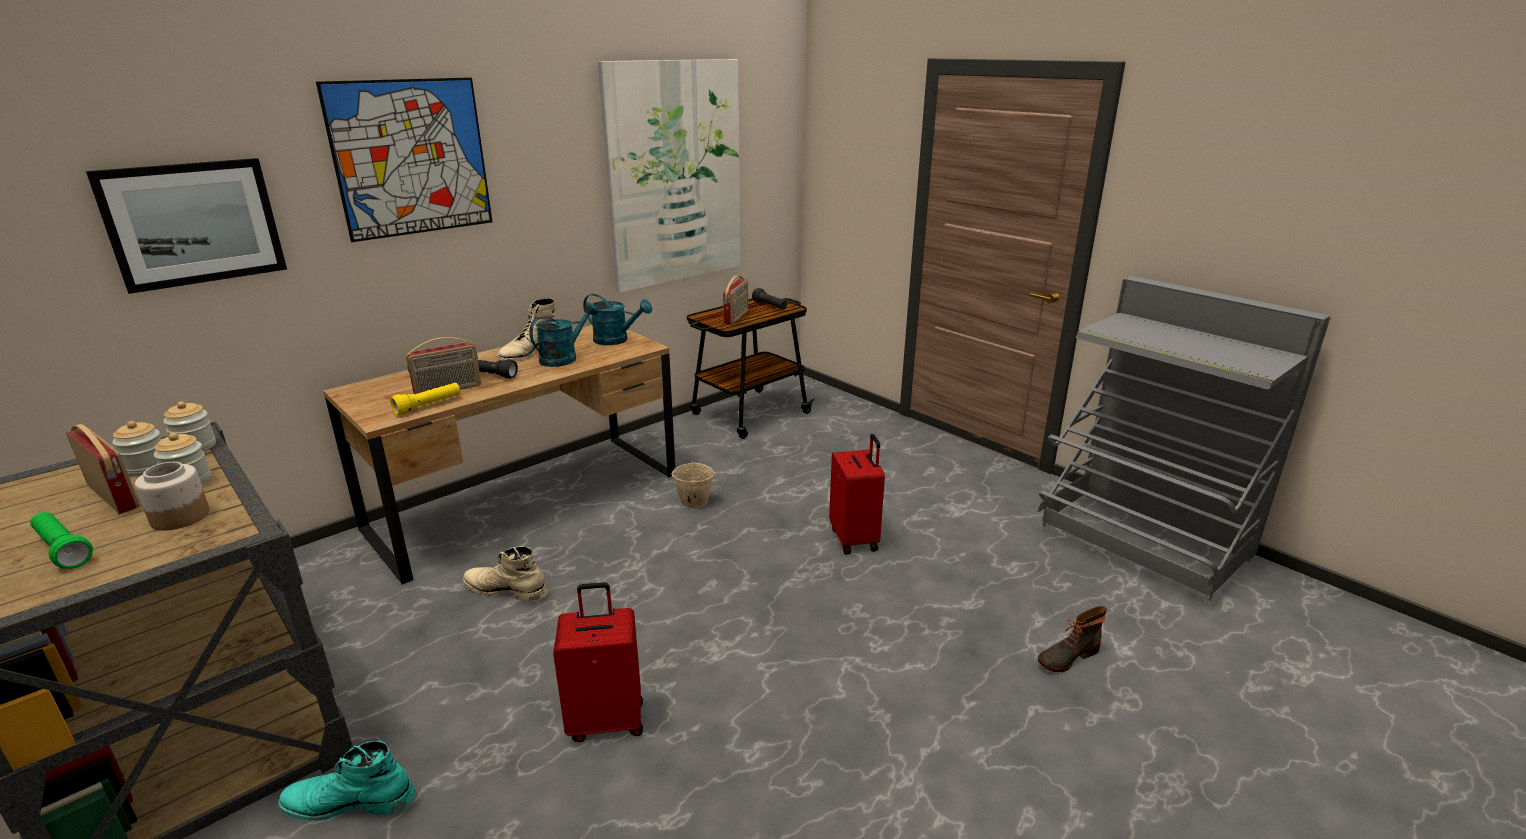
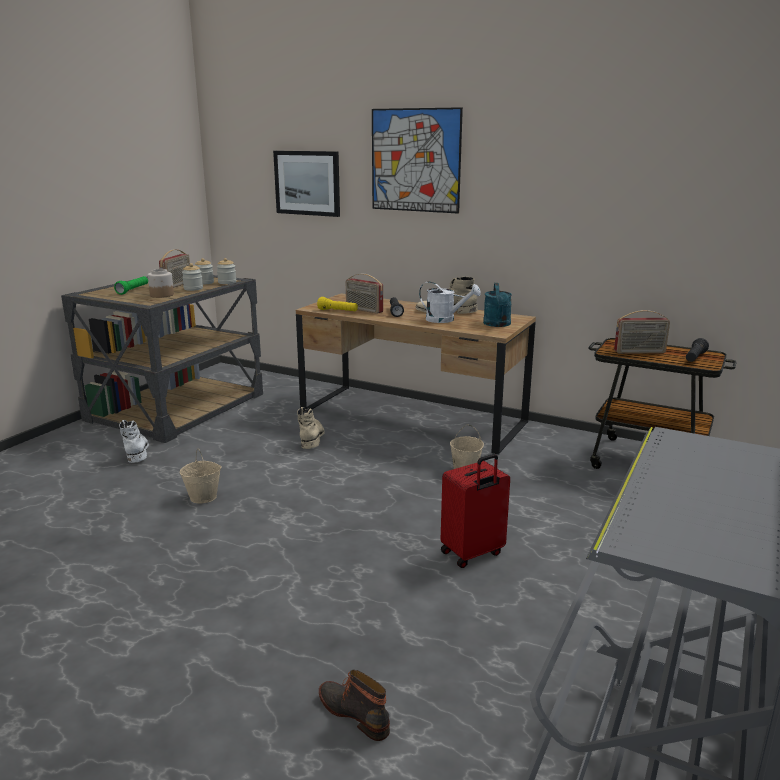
camera: 70 degrees right, 5 degrees down
turquoise boot [278,741,415,821] -> white boot [119,420,149,463]
turquoise watering can [529,302,598,367] -> white watering can [419,281,481,323]
red suitcase [553,582,643,742] -> beige bucket [180,448,222,504]
picture [598,59,741,293] -> none

